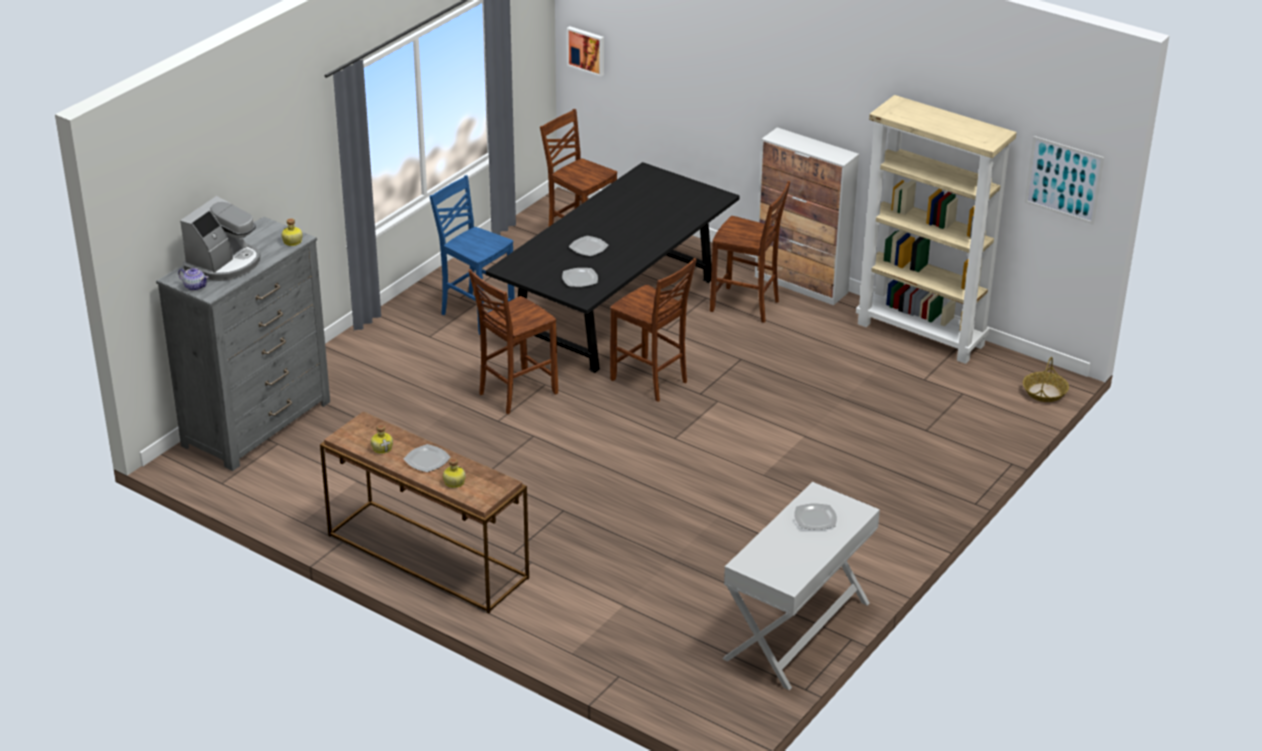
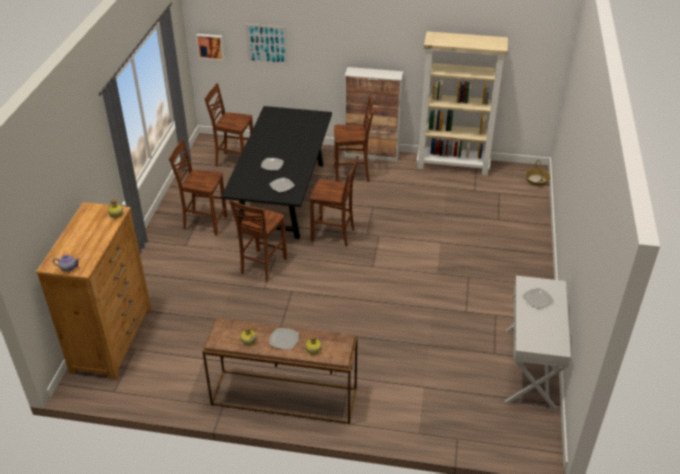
camera: 25 degrees left, 5 degrees up
grey dresser [156,217,330,471] -> brown dresser [36,202,151,380]
coffee machine [180,196,260,281] -> none
blue chair [429,175,515,335] -> brown chair [169,139,227,236]
picture [1025,136,1104,225] -> picture moved to [245,24,288,66]

